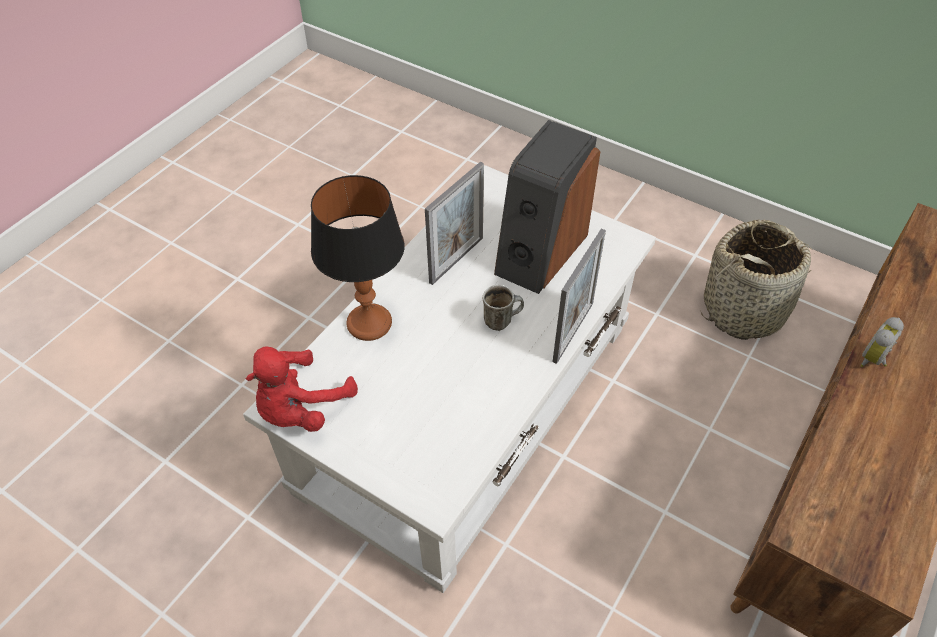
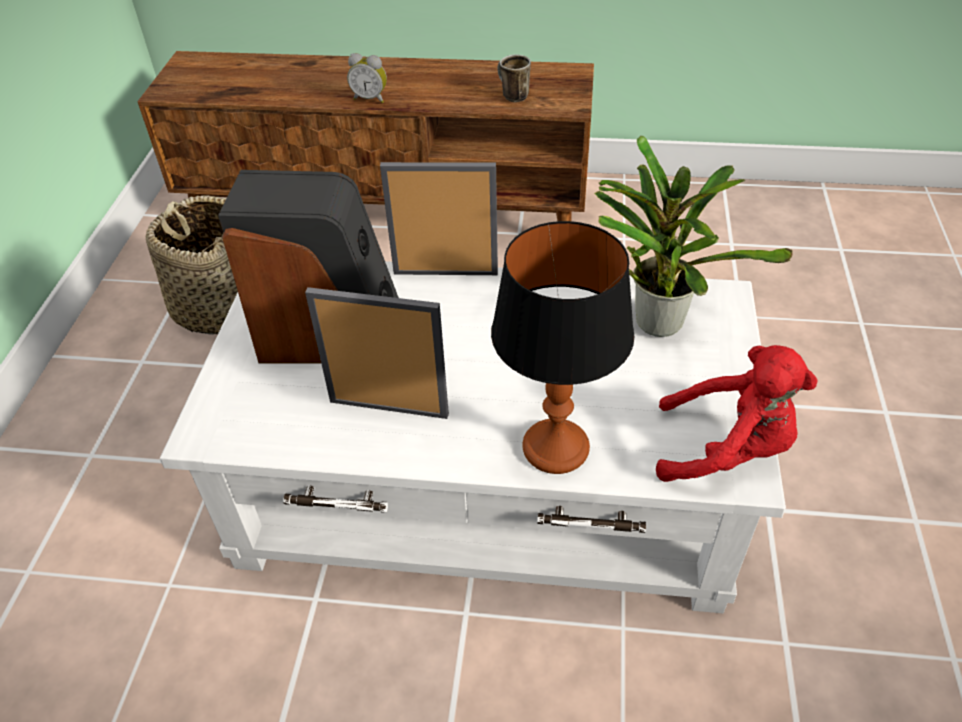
camera: 115 degrees left, 5 degrees down
mug [483,285,524,331] -> mug moved to [497,55,531,102]
none -> potted plant [594,136,793,337]

